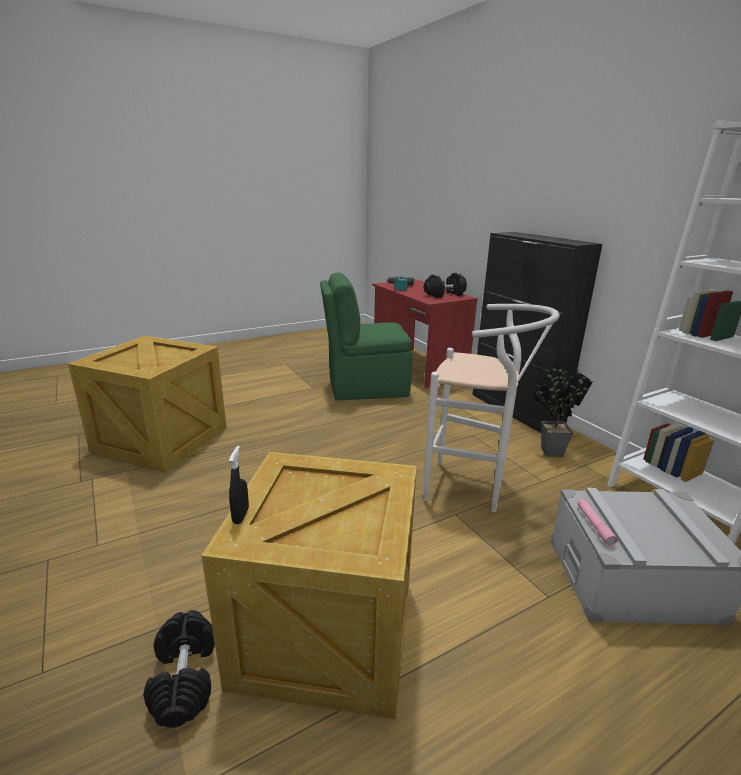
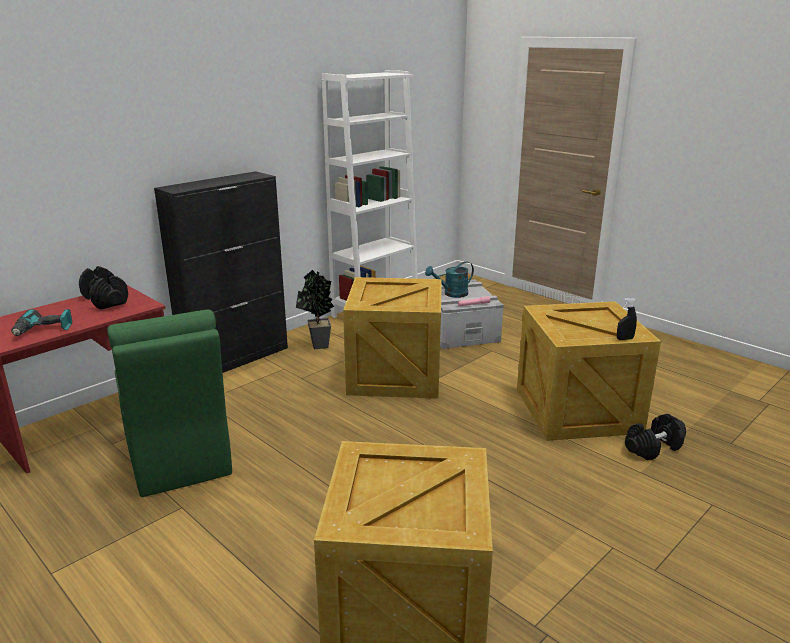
camera: 105 degrees left, 0 degrees up
white stool [423,304,560,512] -> crate [343,277,442,399]
none -> turquoise watering can [425,262,474,298]

